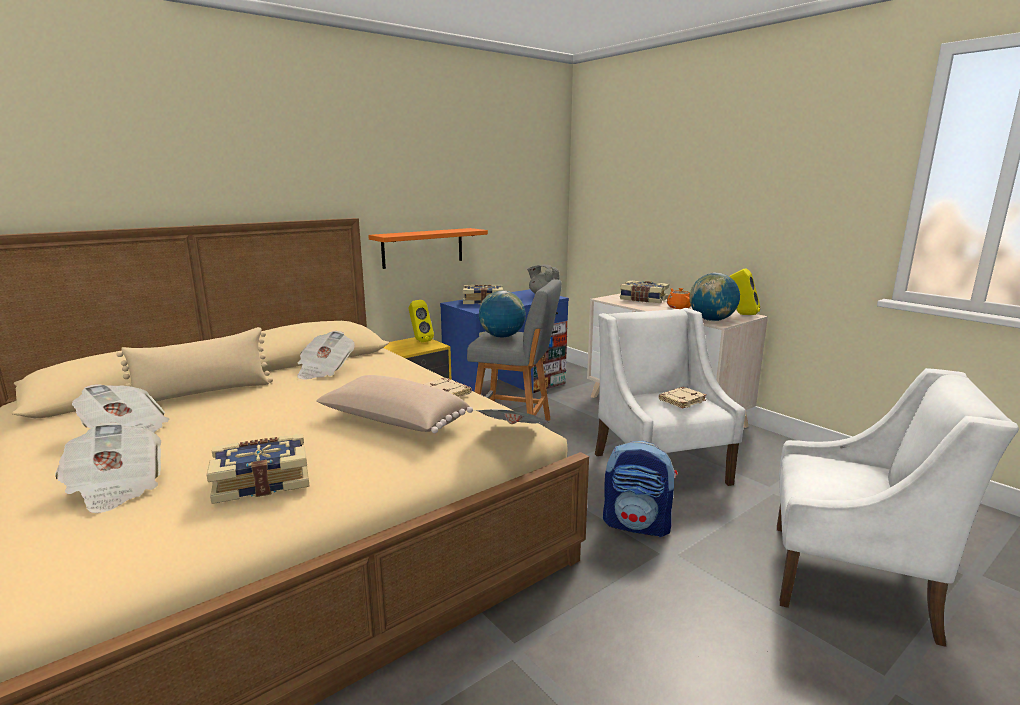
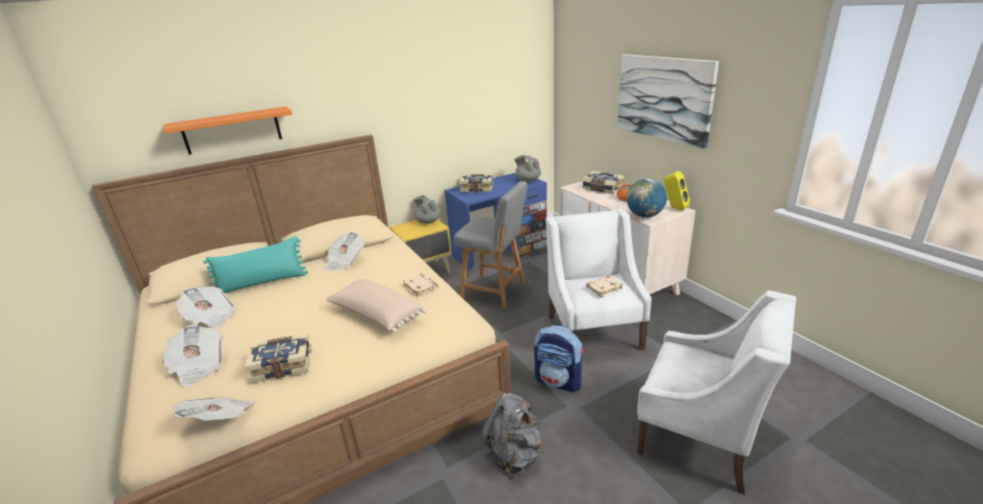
camera: 10 degrees right, 10 degrees up
beige pillow [116,327,273,401] -> turquoise pillow [203,236,308,293]
orange shelf [368,228,488,269] -> orange shelf moved to [163,106,292,155]
yellow speaker [409,300,434,342] -> grey teapot [414,195,441,224]
newspaper [475,409,549,424] -> newspaper moved to [172,396,256,421]
globe [479,291,526,337] -> none
none -> grey backpack [481,393,541,476]
none -> picture [618,54,719,149]

